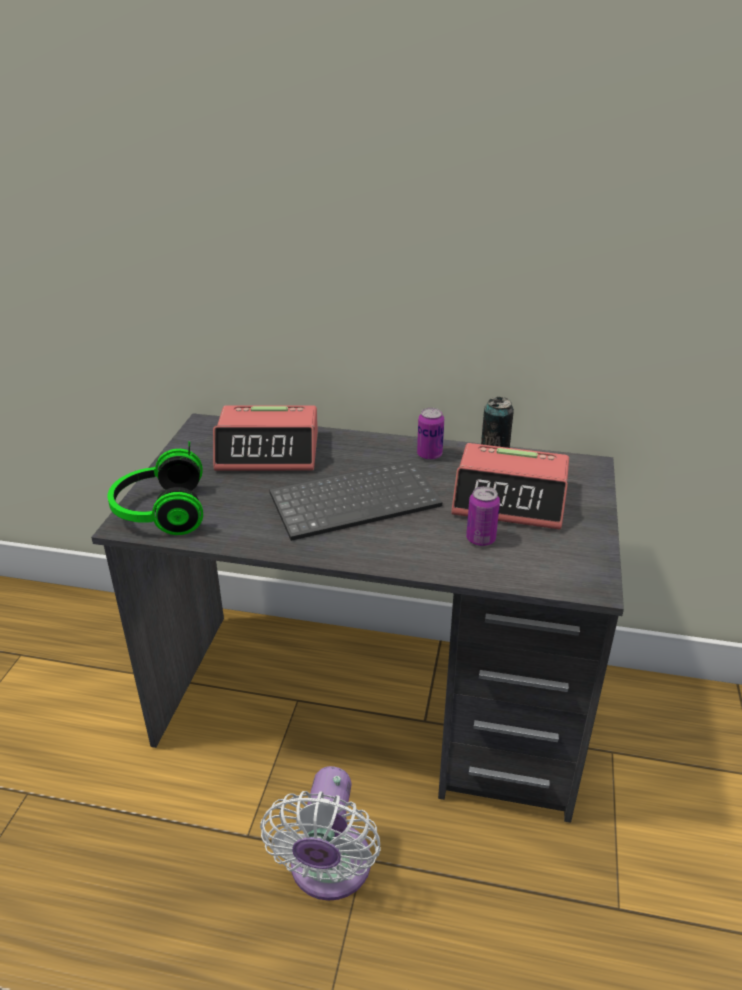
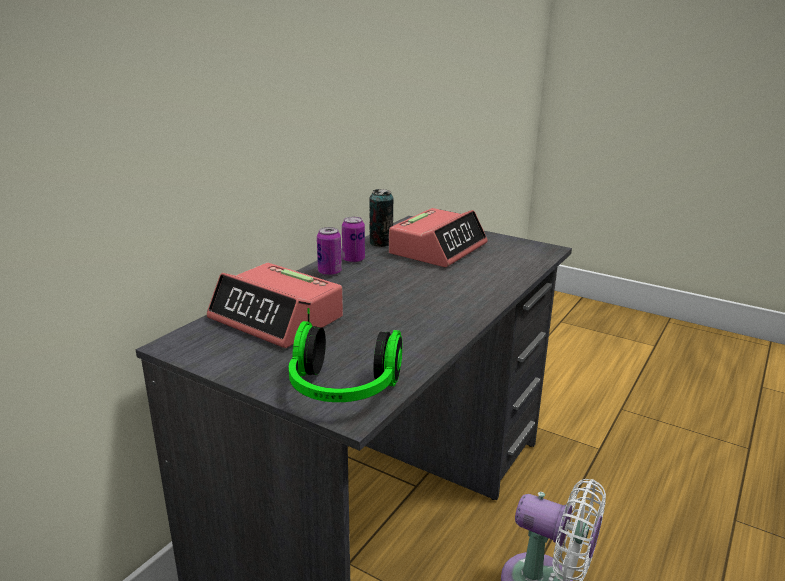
camera: 70 degrees left, 10 degrees down
alarm clock [213,405,318,471] -> alarm clock turned 105 degrees clockwise [207,263,343,348]
keyboard [269,460,443,541] -> none
can [466,486,500,546] -> can moved to [317,227,342,276]

